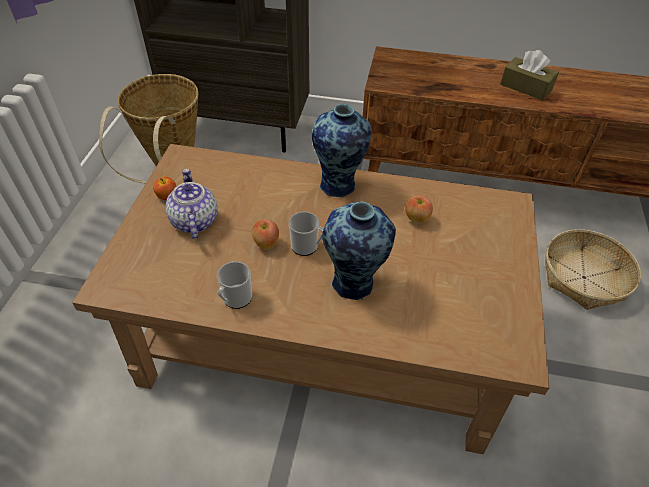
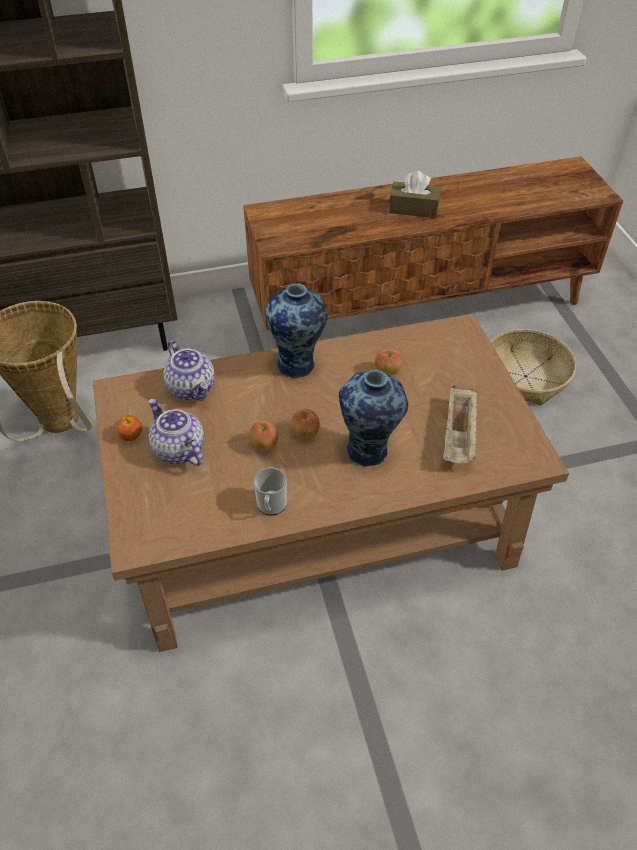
camera: 25 degrees left, 0 degrees up
mug [289,211,324,256] -> apple [291,409,320,439]
none -> teapot [164,340,215,401]
none -> beige tray [443,385,478,463]

